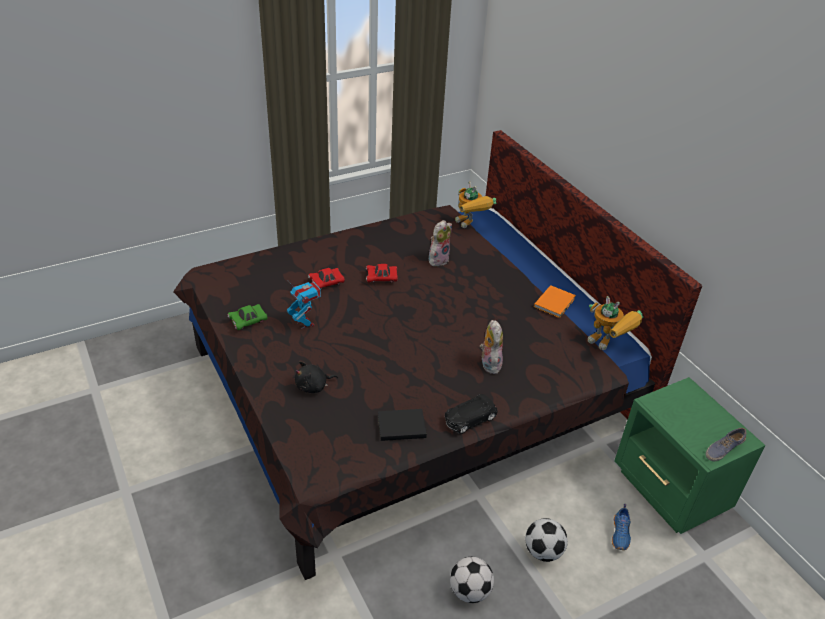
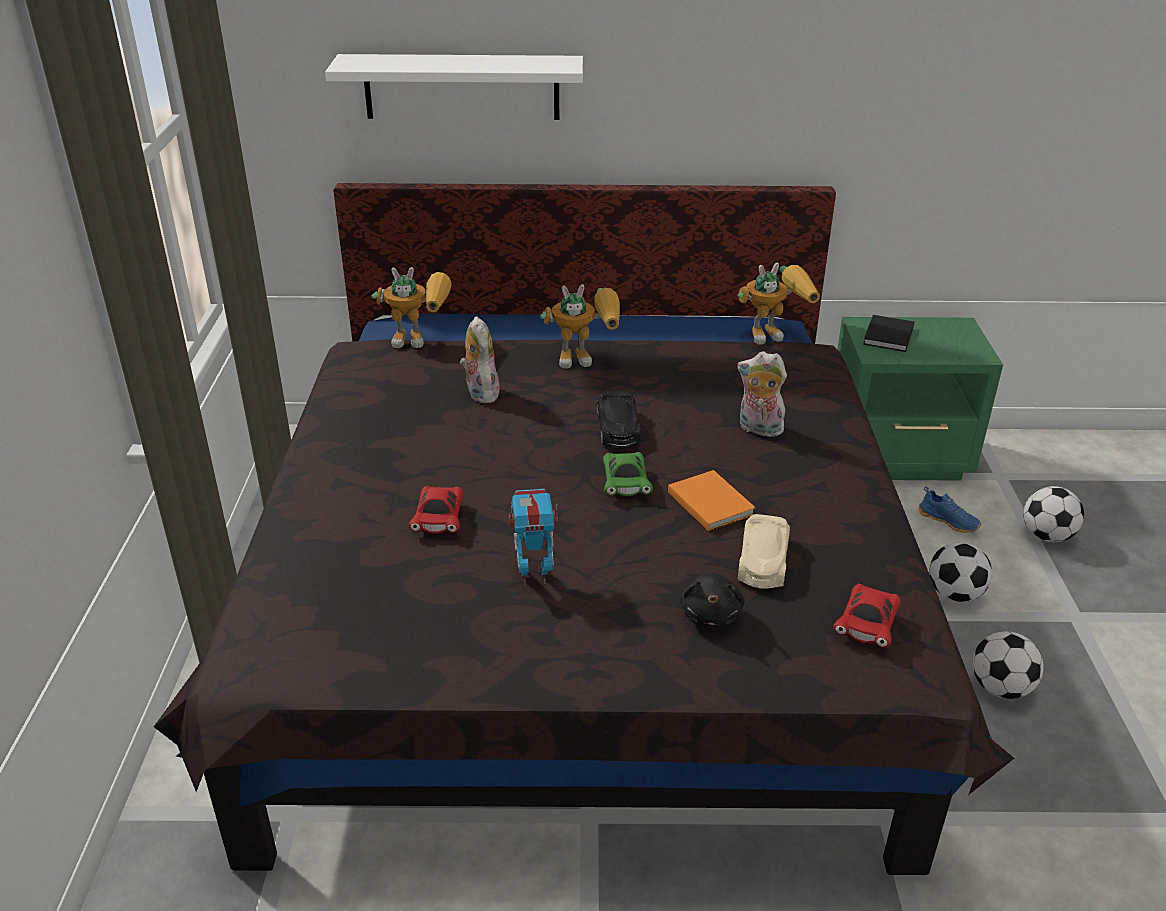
camera: 60 degrees left, 5 degrees down
green toy car [227,304,267,330] -> green toy car moved to [603,452,653,496]
red toy car [366,264,398,282] -> red toy car moved to [833,584,901,648]
black book [378,409,427,441] -> black book moved to [863,315,914,352]
black toy car [445,394,498,434] -> black toy car moved to [597,391,641,448]
orange book [534,285,576,318] -> orange book moved to [668,470,756,531]
shoe [705,428,746,462] -> none
none -> white shelf [325,54,583,120]
none -> toy robot [540,284,620,368]
none -> beige toy car [738,514,790,589]
none -> football [1024,486,1084,542]

